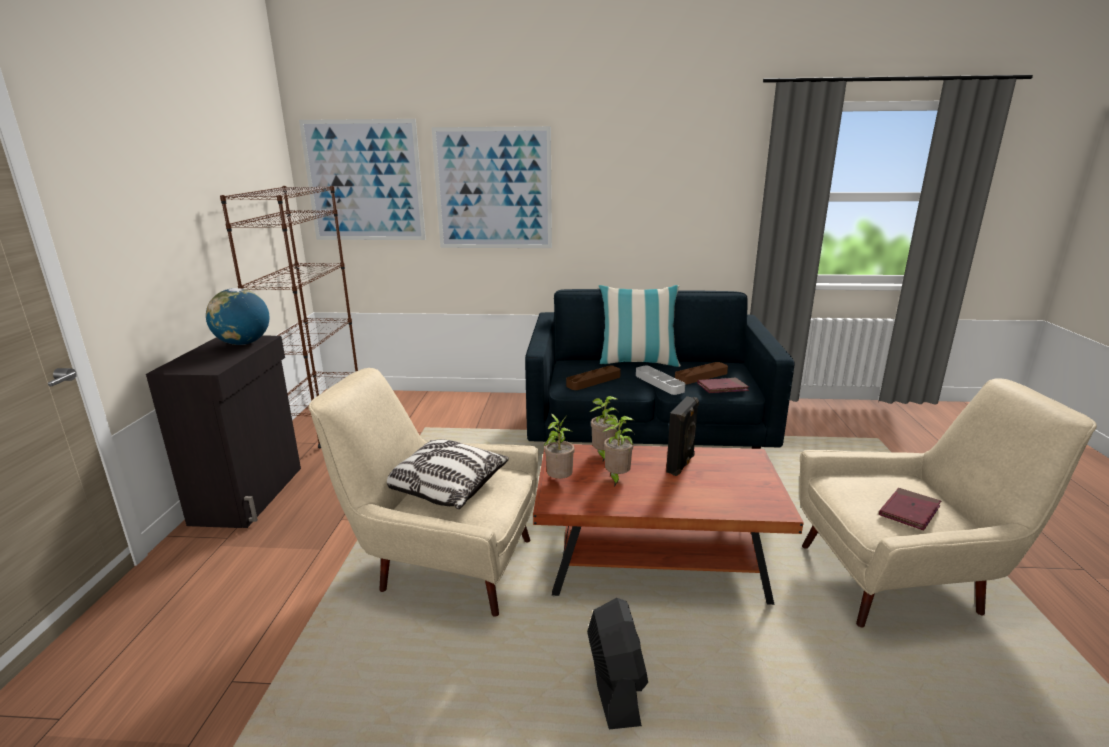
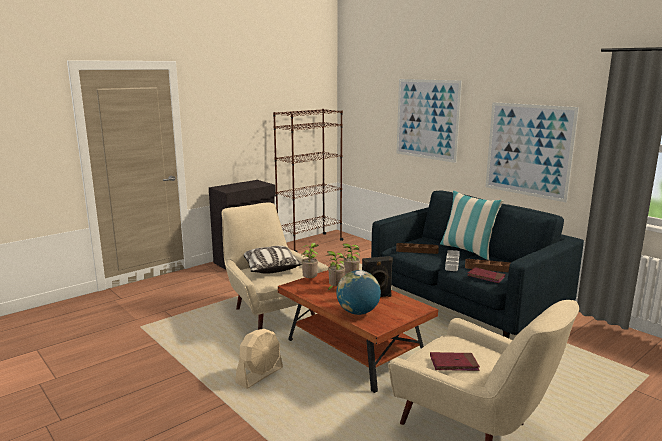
camera: 45 degrees right, 5 degrees down
globe [206,288,270,345] -> globe moved to [336,270,381,315]
picture [299,119,426,240] -> picture moved to [486,102,579,202]
black fan [587,598,648,729] -> beige fan [235,329,283,389]

